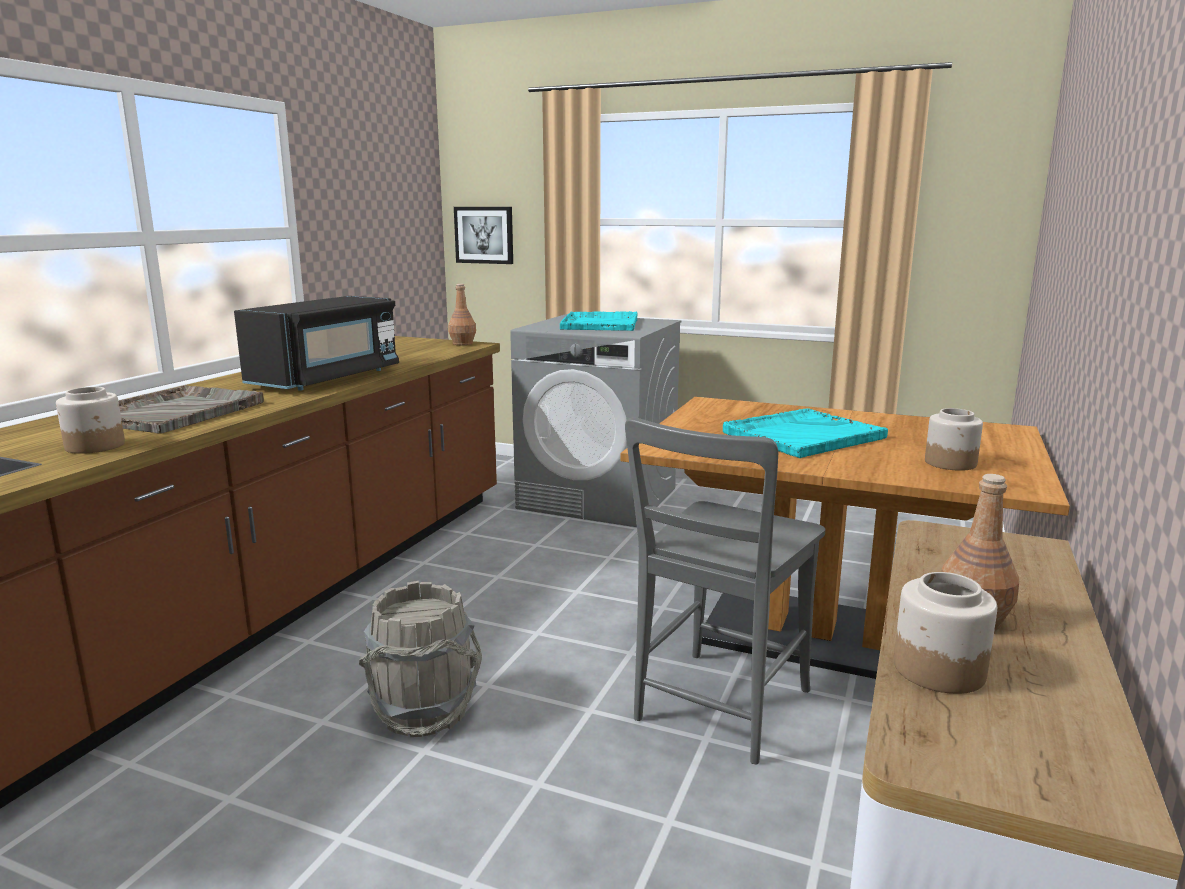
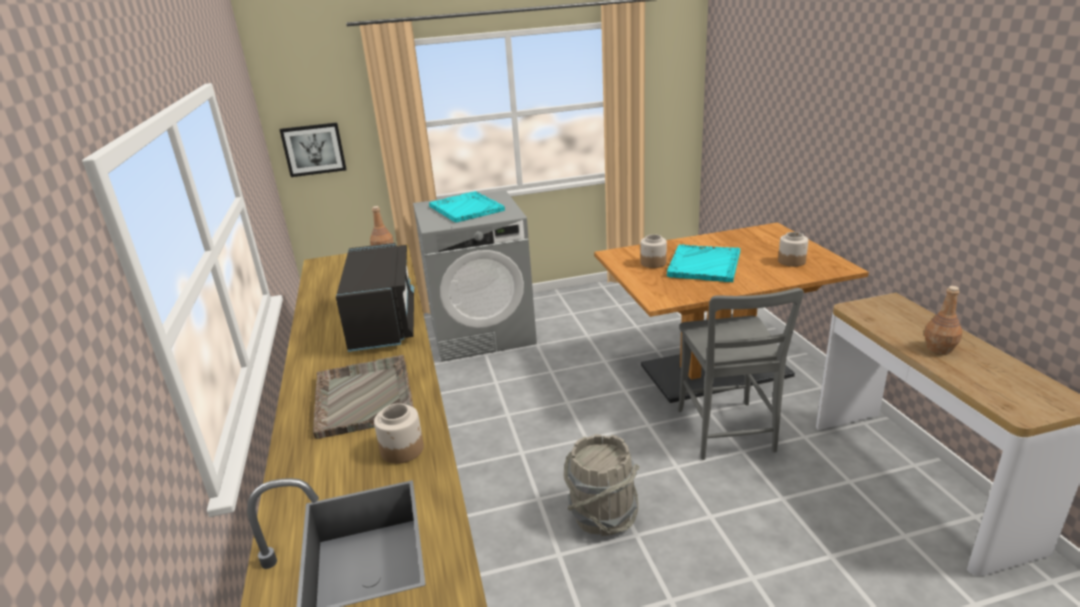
camera: 35 degrees left, 10 degrees up
jar [894,572,997,694] -> jar moved to [641,234,667,268]

